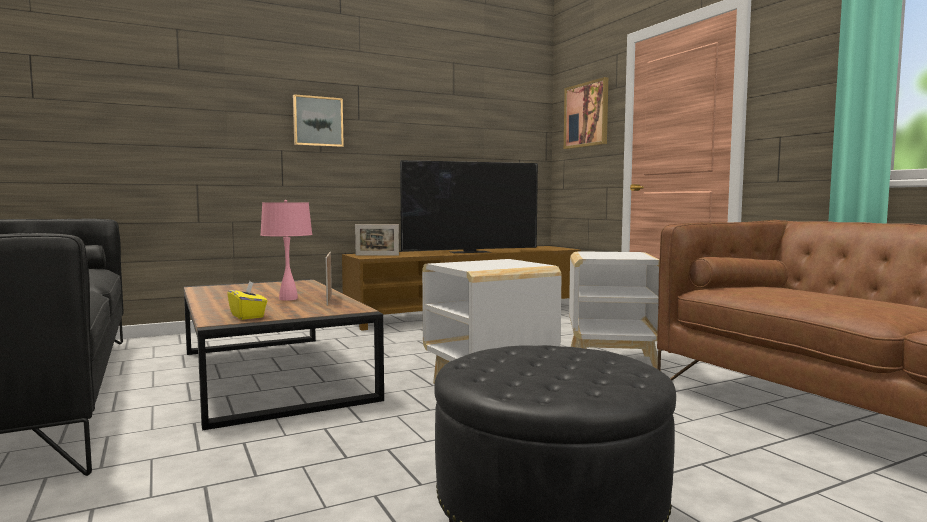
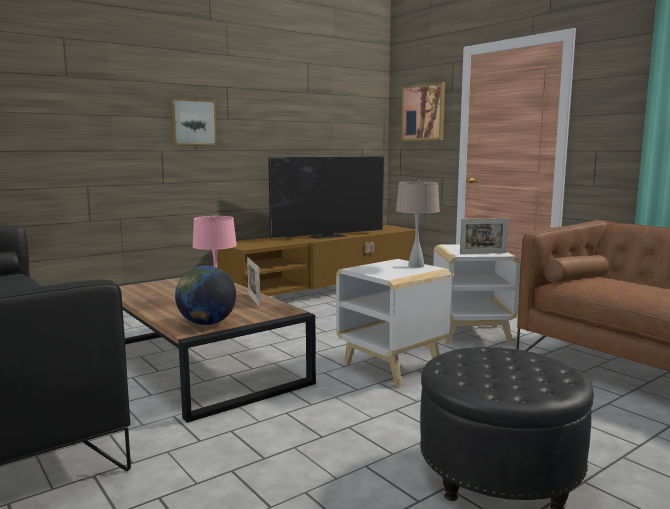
camera: 10 degrees left, 5 degrees up
yellow tissue box [227,281,267,320] -> globe [175,266,236,325]
picture frame [355,224,399,256] -> picture frame moved to [460,218,508,254]
none -> beige table lamp [396,180,440,268]

